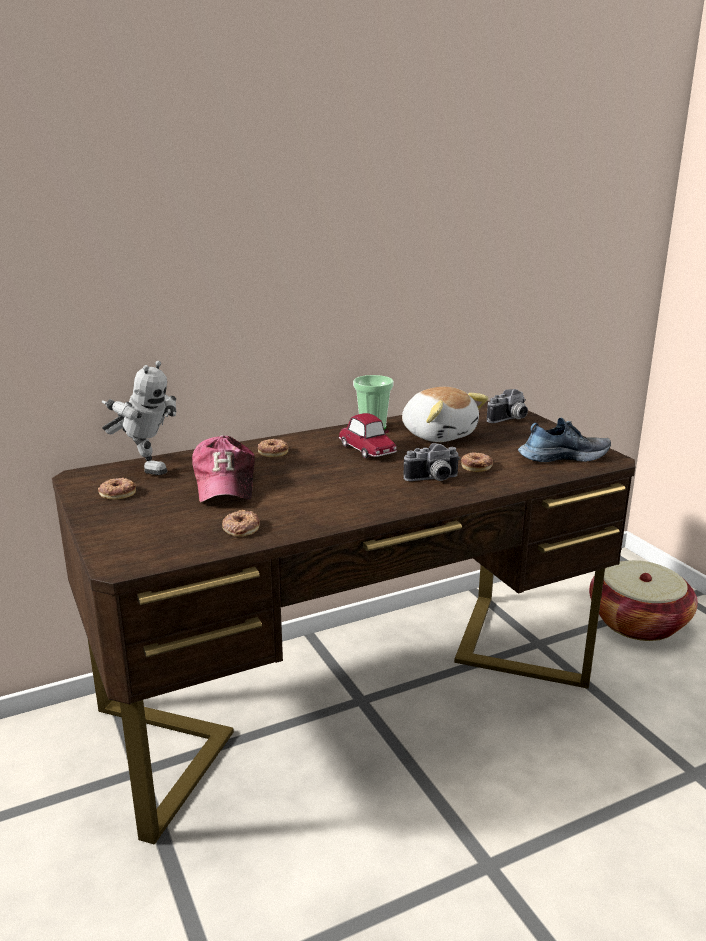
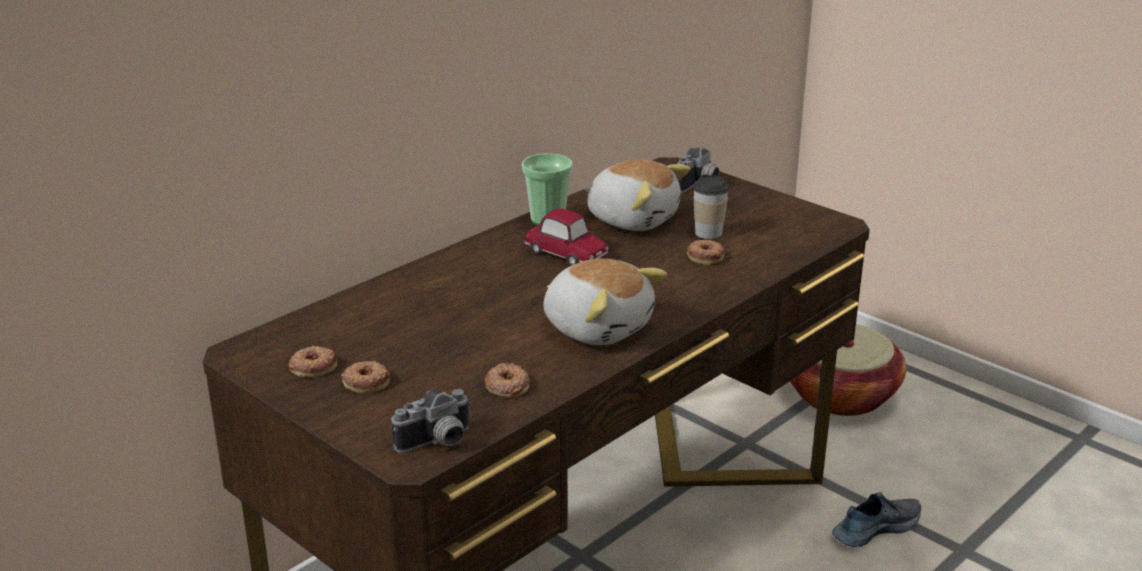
camera: 20 degrees left, 5 degrees up
toy robot [102,361,177,475] -> none
cap [192,435,255,503] -> none
donut [258,439,289,457] -> donut moved to [341,361,390,393]
camera [404,443,461,481] -> camera moved to [391,389,471,453]
shoe [518,418,611,462] -> shoe moved to [832,492,921,547]
none -> plush toy [544,258,667,345]
none -> cup [693,174,729,239]

